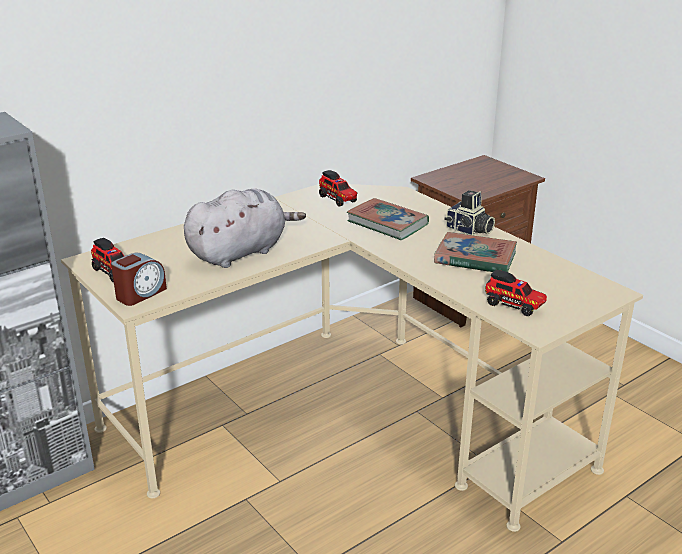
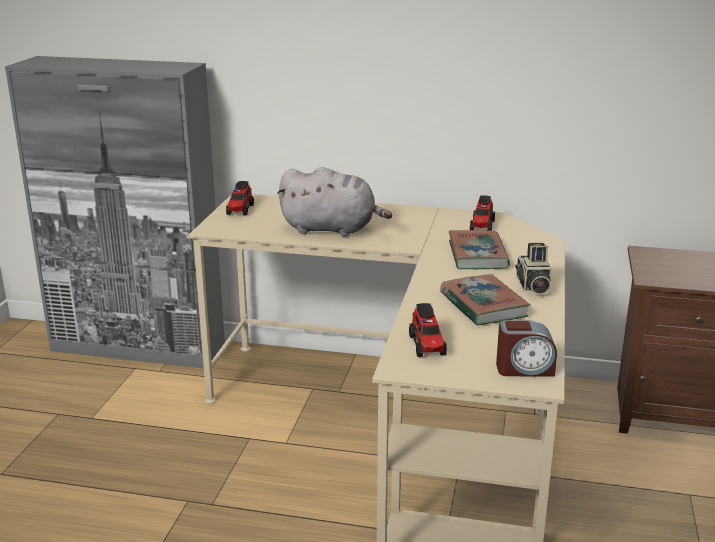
camera: 50 degrees right, 5 degrees down
alarm clock [111,253,167,306] -> alarm clock moved to [496,320,557,376]

